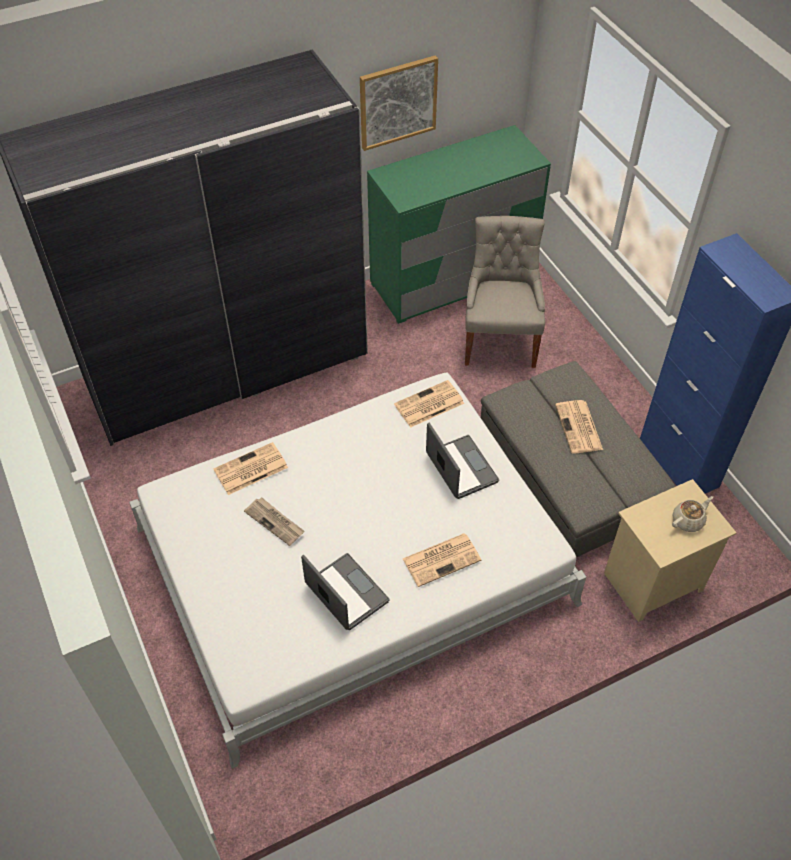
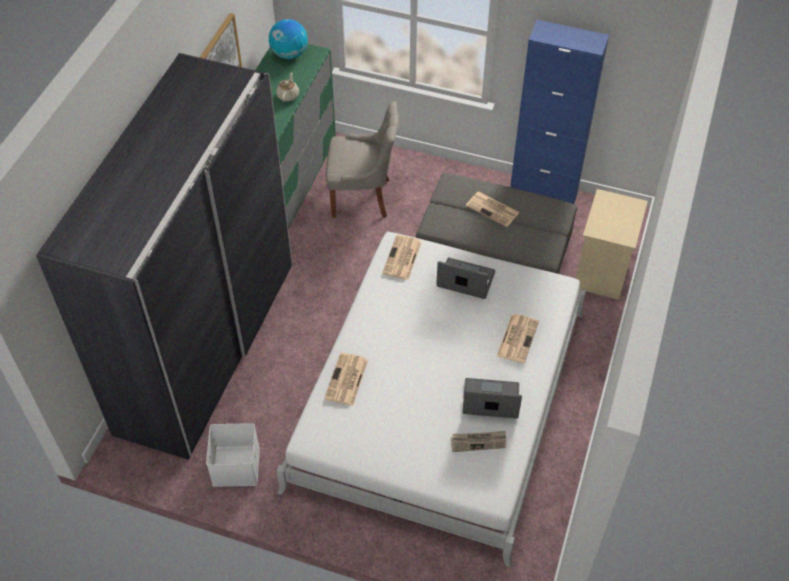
camera: 45 degrees left, 0 degrees up
newspaper [244,497,305,546] -> newspaper moved to [451,431,506,452]
grey chair [465,216,545,368] -> grey chair turned 135 degrees clockwise [326,101,399,218]
beige teapot [672,496,713,532] -> beige teapot moved to [276,72,299,102]
none -> white storage box [206,423,260,487]
none -> globe [269,19,308,59]

